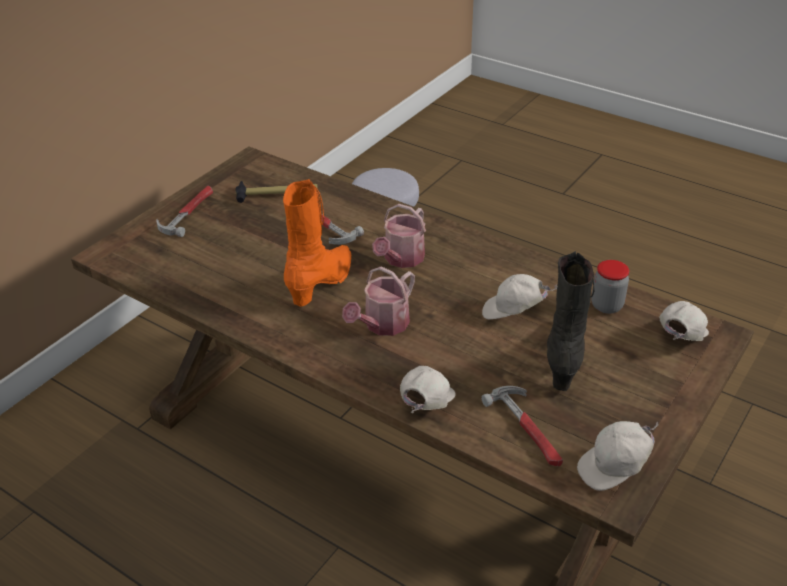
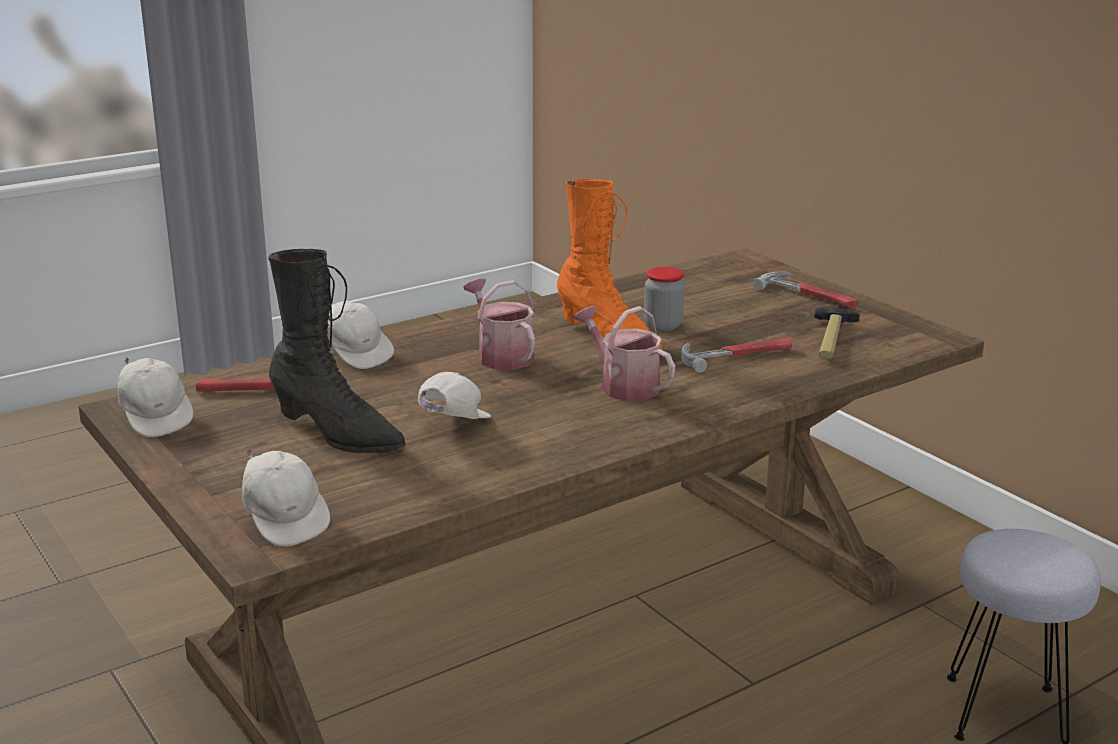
camera: 110 degrees right, 15 degrees down
white cap [577,421,659,491] -> white cap turned 150 degrees clockwise [118,357,193,437]
jar [591,260,629,314] -> jar moved to [644,267,685,331]

